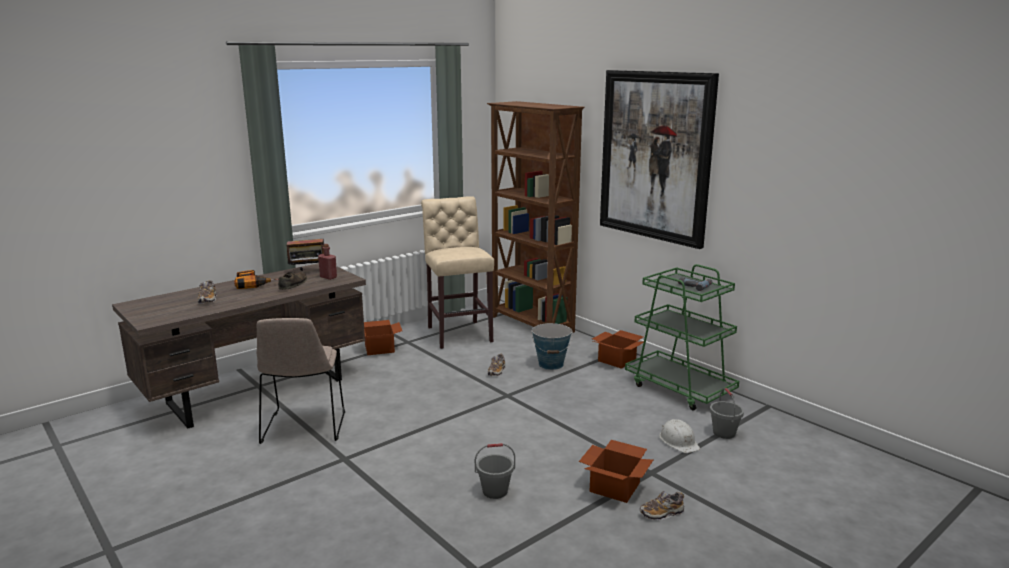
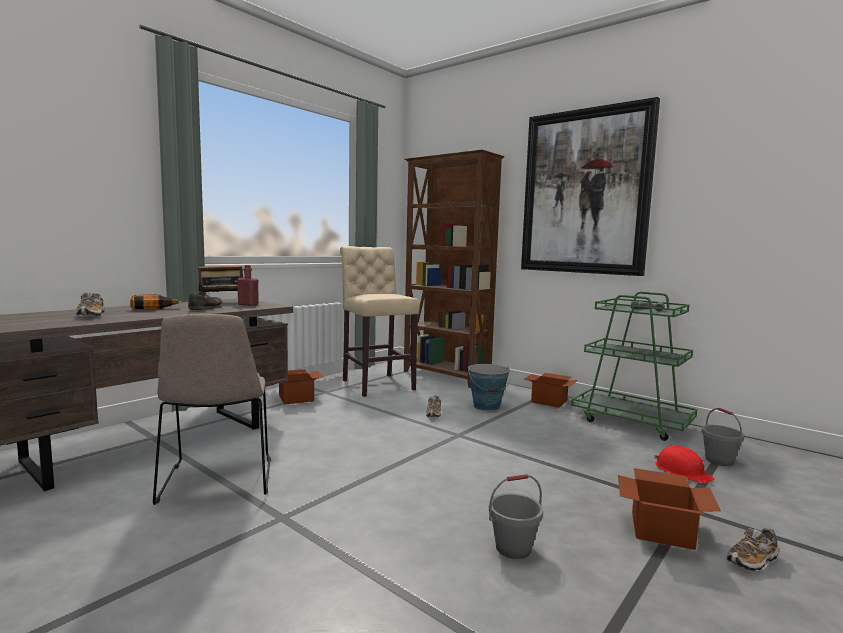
camera: 10 degrees left, 10 degrees down
white hard hat [659,419,700,453] -> red hard hat [654,446,714,483]

